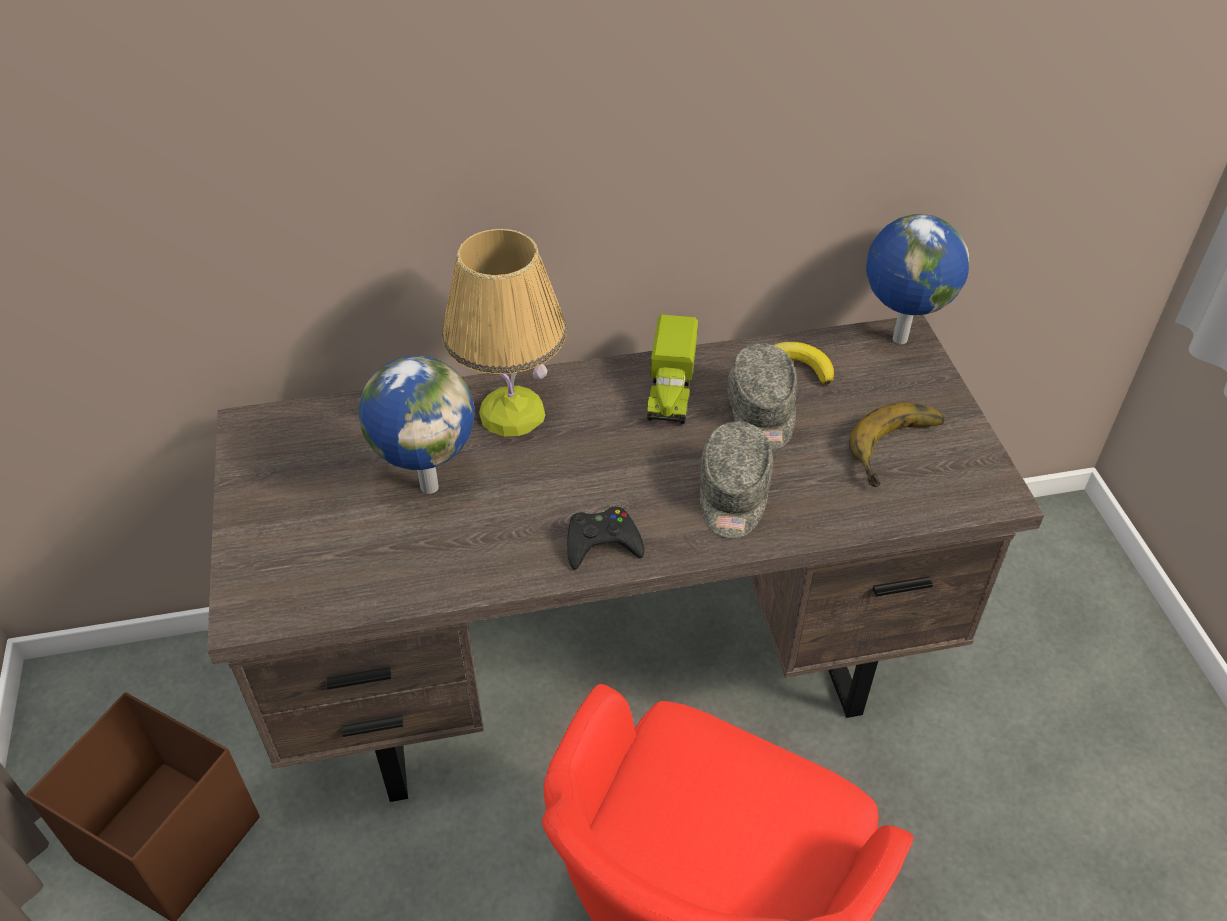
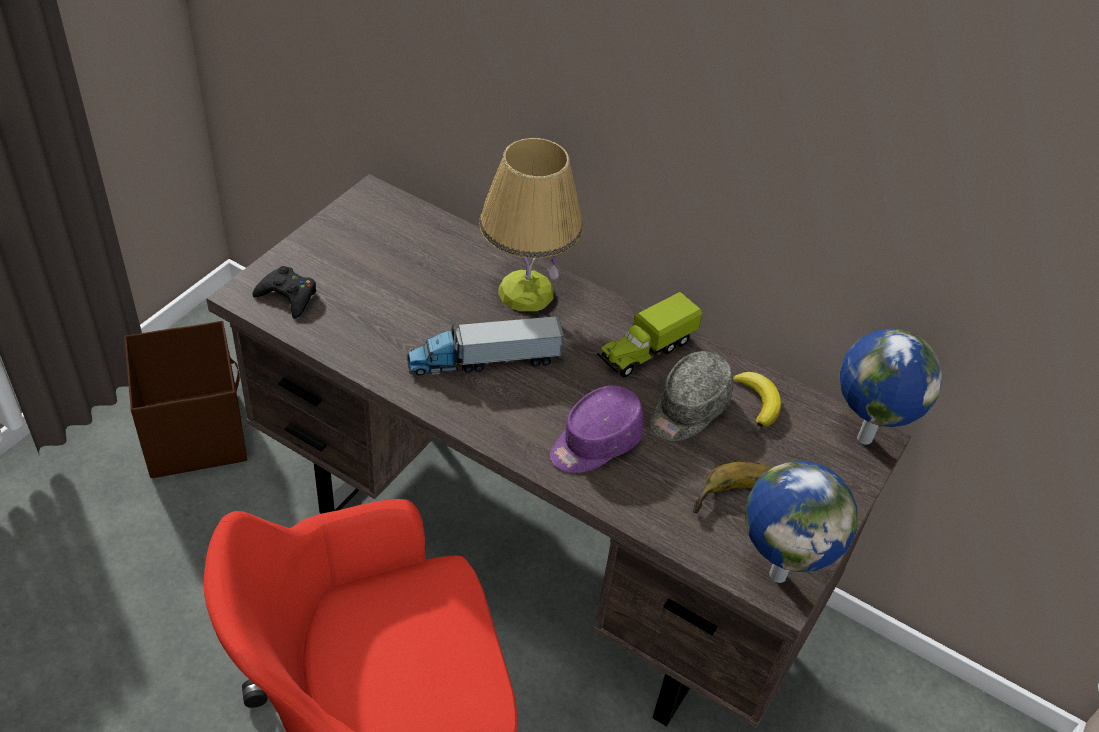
camera: 40 degrees right, 0 degrees up
globe [358,356,475,494] -> globe moved to [745,461,857,583]
black game controller [567,507,645,570] -> black game controller moved to [252,266,316,319]
grey cap [700,421,773,538] -> purple cap [550,385,643,473]
none -> toy truck [407,316,564,376]

